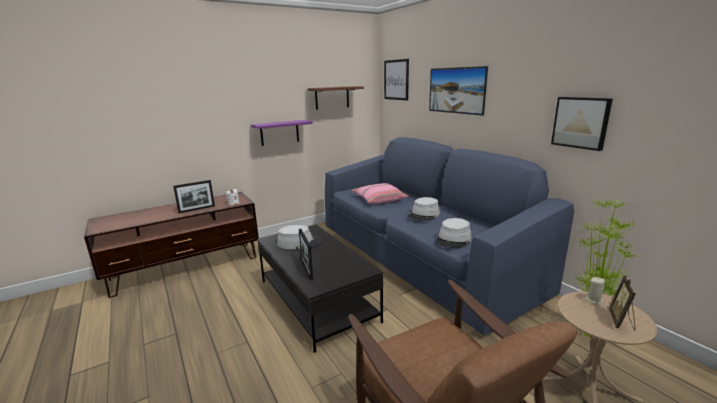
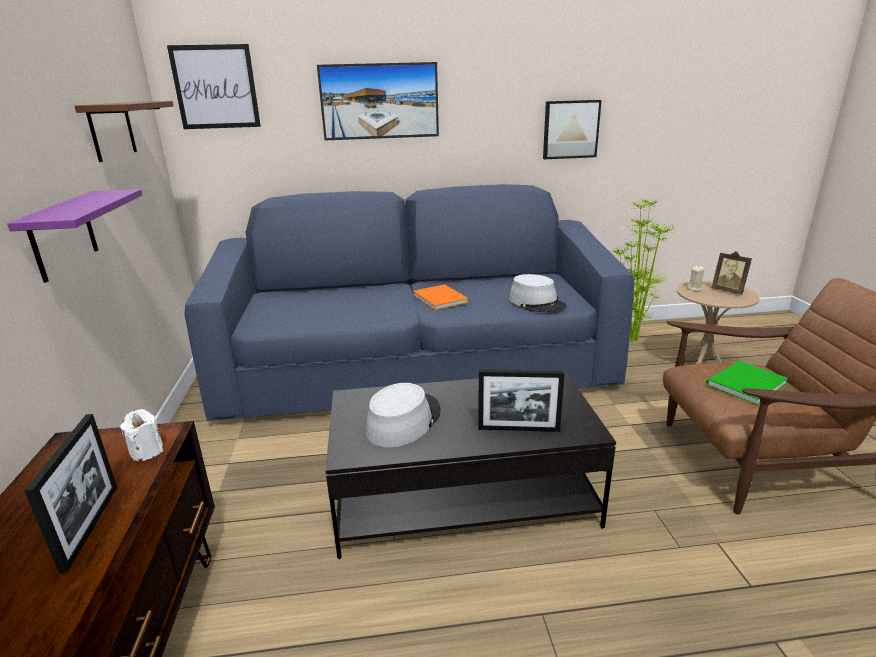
camera: 65 degrees left, 5 degrees up
pink pillow [352,183,409,204] -> none
grey hat [408,197,440,221] -> orange book [413,284,469,310]
none -> green book [706,361,788,405]

